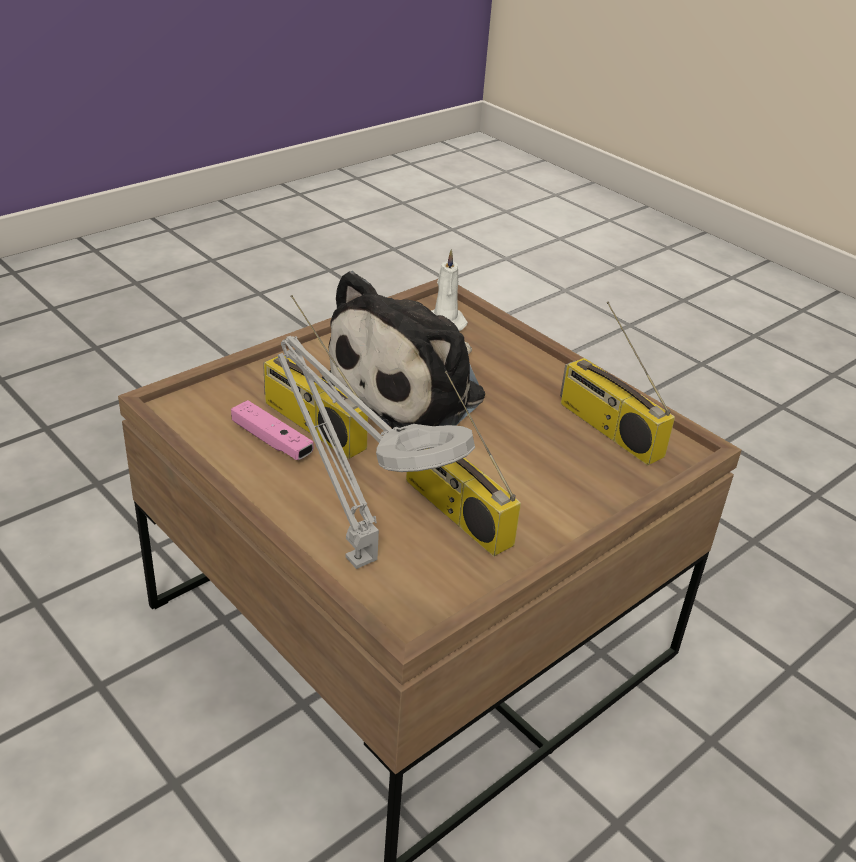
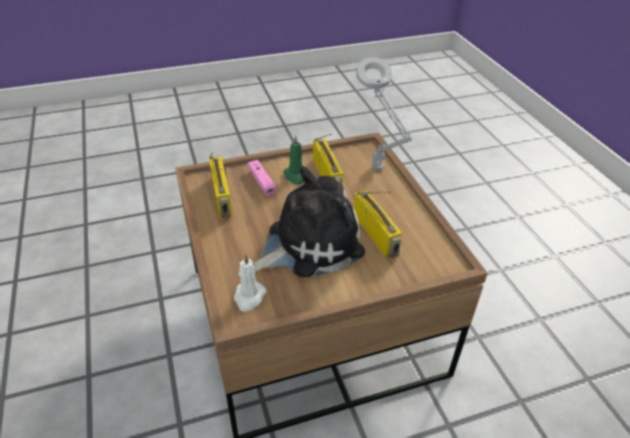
camera: 155 degrees left, 5 degrees up
pink game controller [231,400,314,460] -> pink game controller moved to [248,160,276,195]
none -> green candle [283,135,304,185]

